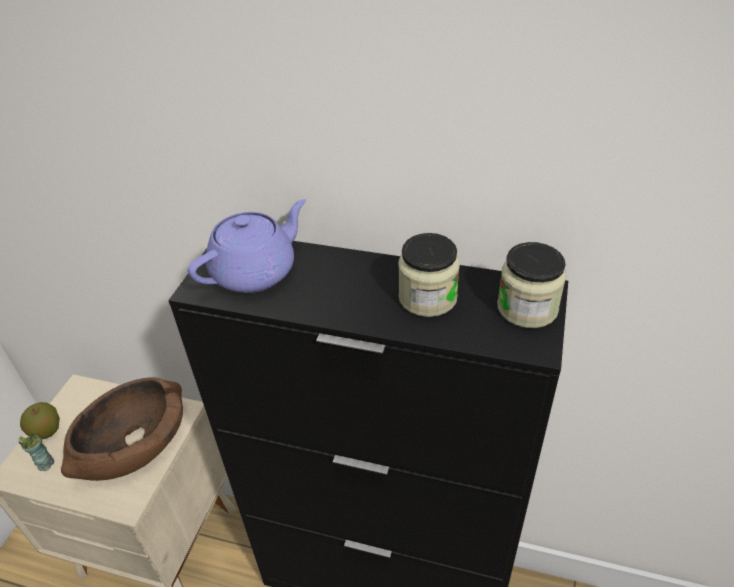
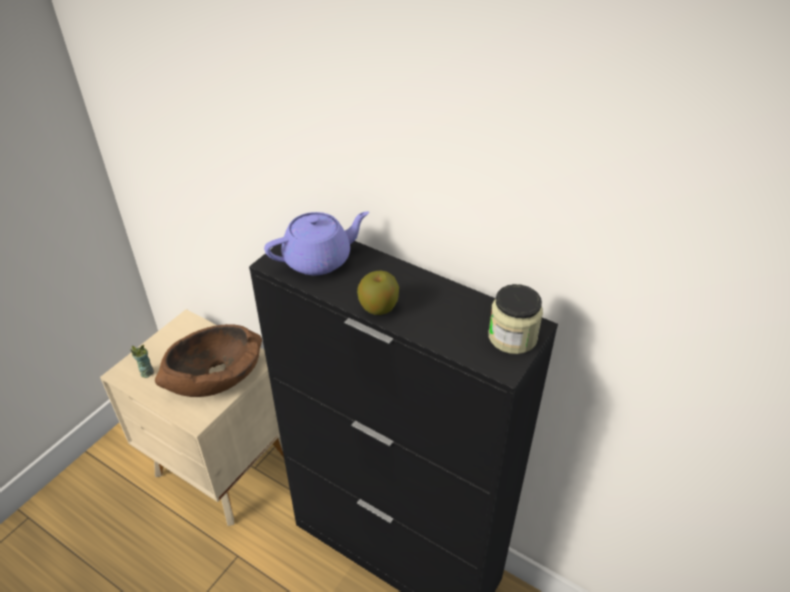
camera: 15 degrees right, 0 degrees up
apple [20,402,60,439] -> apple moved to [357,271,399,315]
jar [398,233,460,317] -> none

